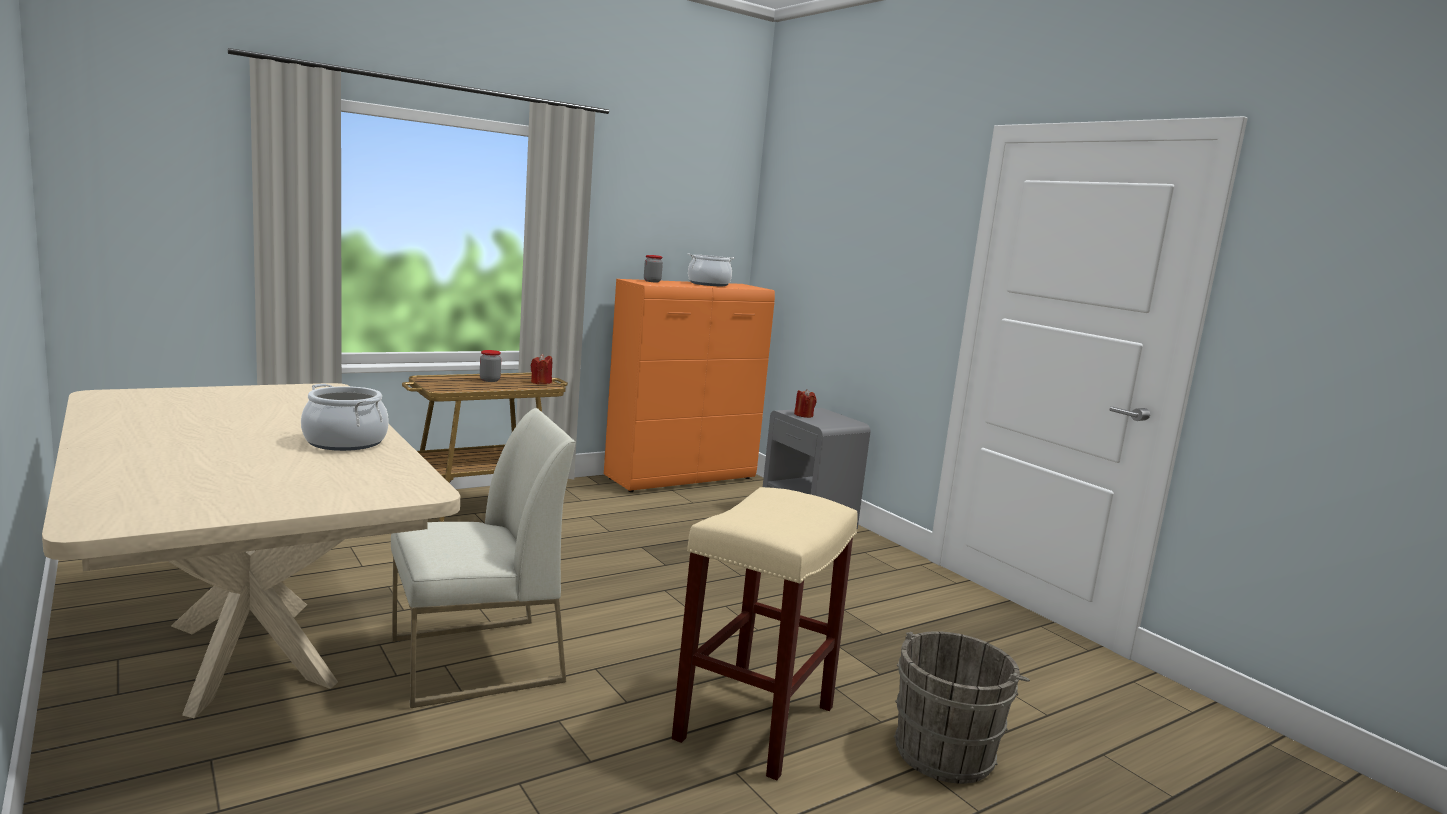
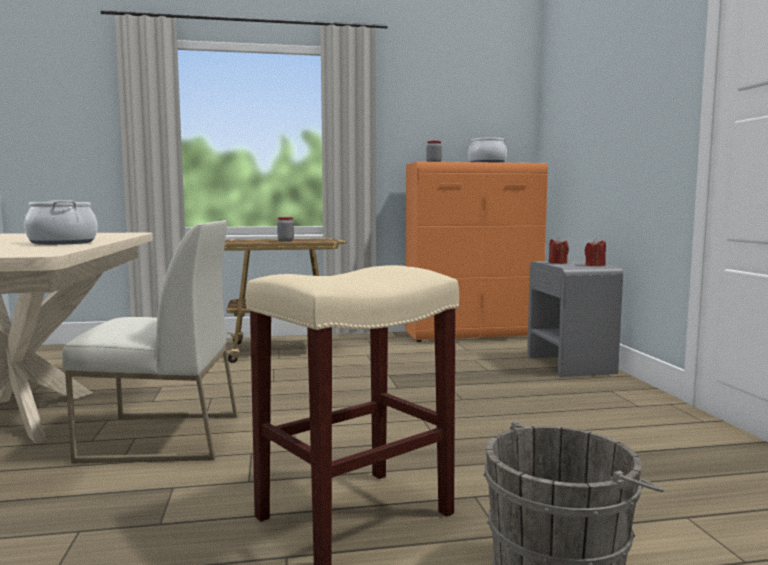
camera: 25 degrees right, 5 degrees down
red candle [531,354,552,384] -> red candle moved to [585,239,606,266]

